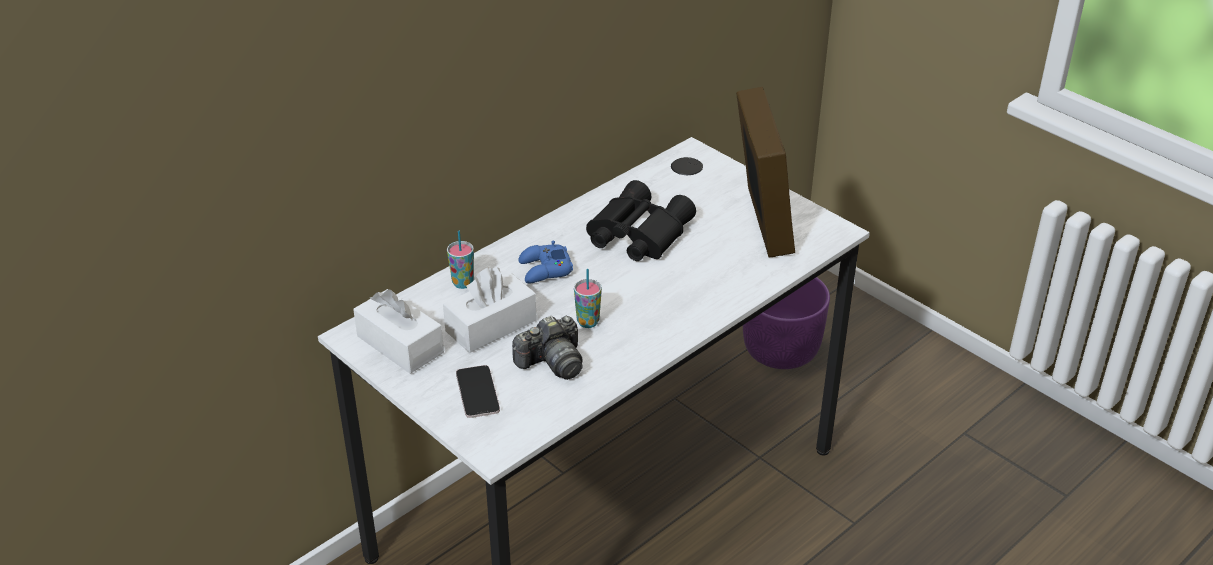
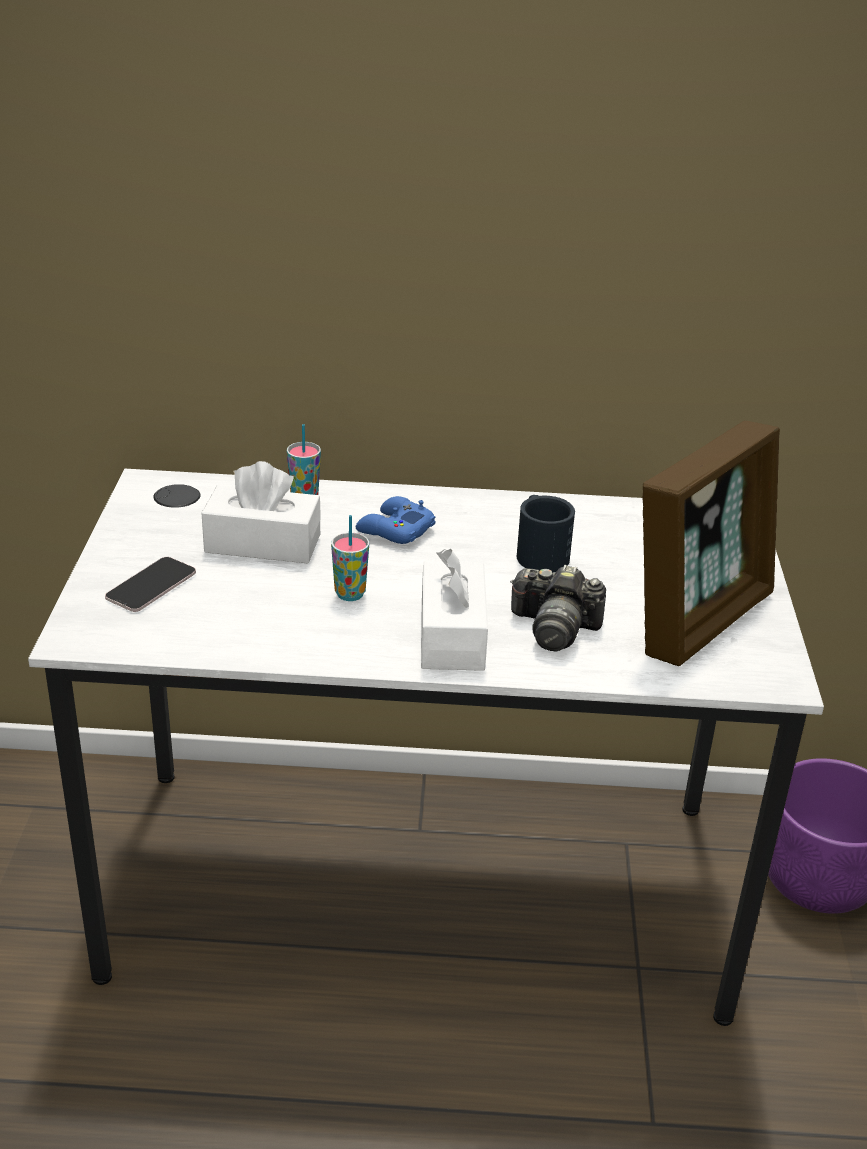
camera: 45 degrees right, 5 degrees down
white tissue box [353,289,444,374] -> white tissue box moved to [421,549,488,671]
camera [512,316,583,380] -> camera moved to [510,565,606,652]
black binoculars [586,180,696,261] -> black mug [517,495,575,572]

